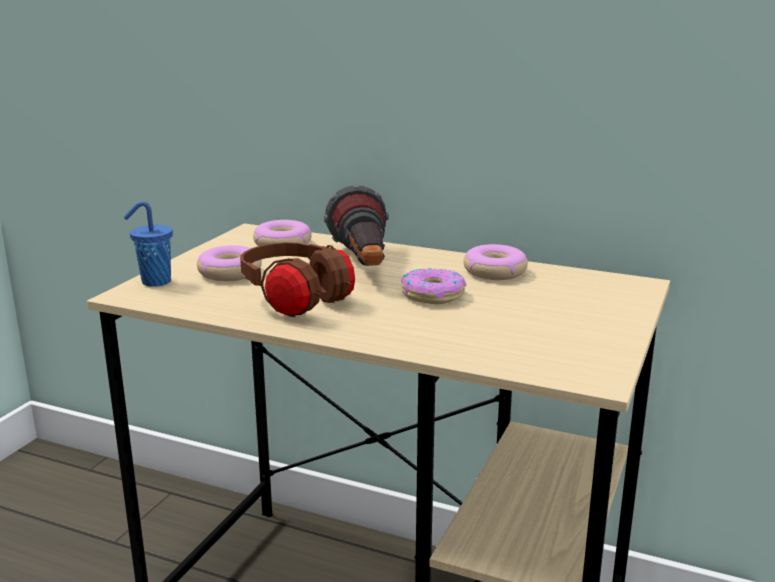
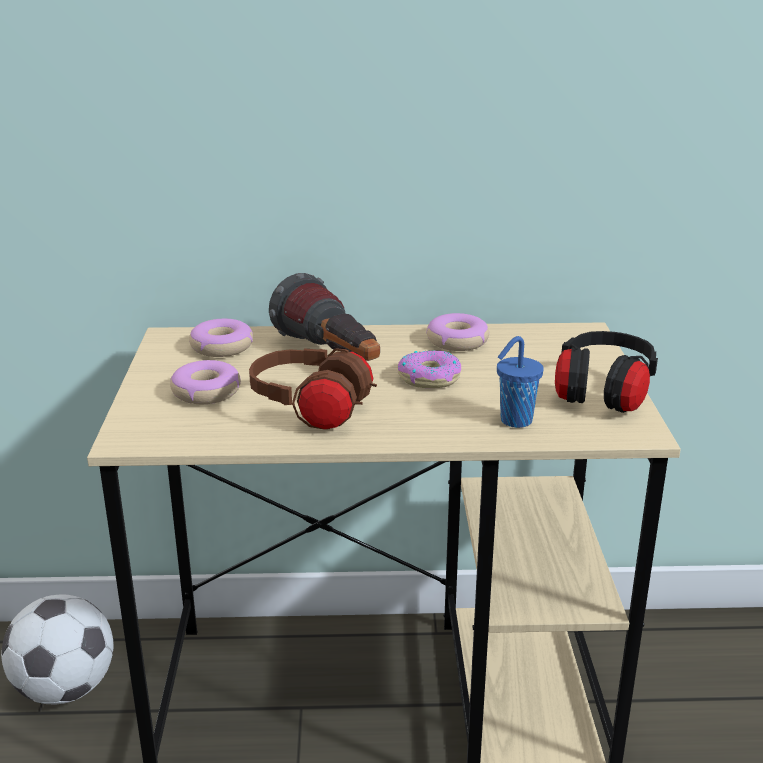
camera: 25 degrees left, 5 degrees up
blue cup [124,201,173,287] -> blue cup moved to [497,336,544,428]
none -> football [1,594,113,704]
none -> black headphones [555,331,658,413]

